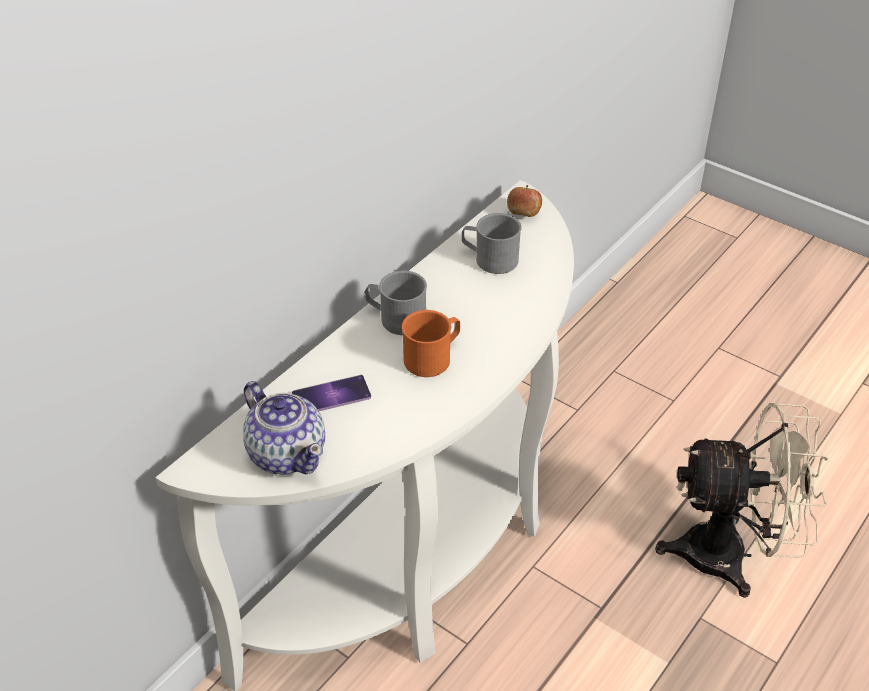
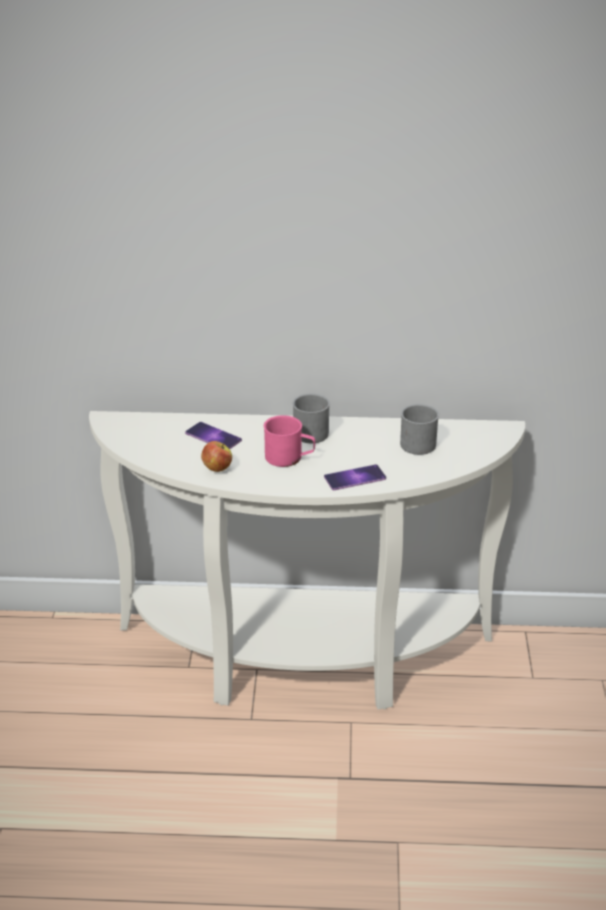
camera: 55 degrees right, 10 degrees down
teapot [243,381,325,475] -> none
orange mug [402,310,460,377] -> pink mug [264,415,315,467]
apple [507,185,542,217] -> apple moved to [201,441,232,472]
beige fan [655,403,828,598] -> none
none -> phone [324,464,386,490]

